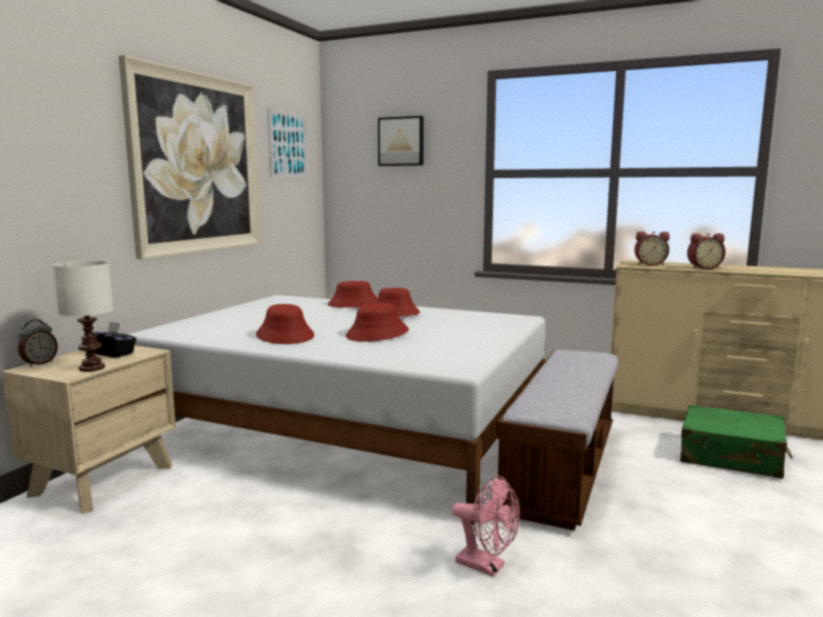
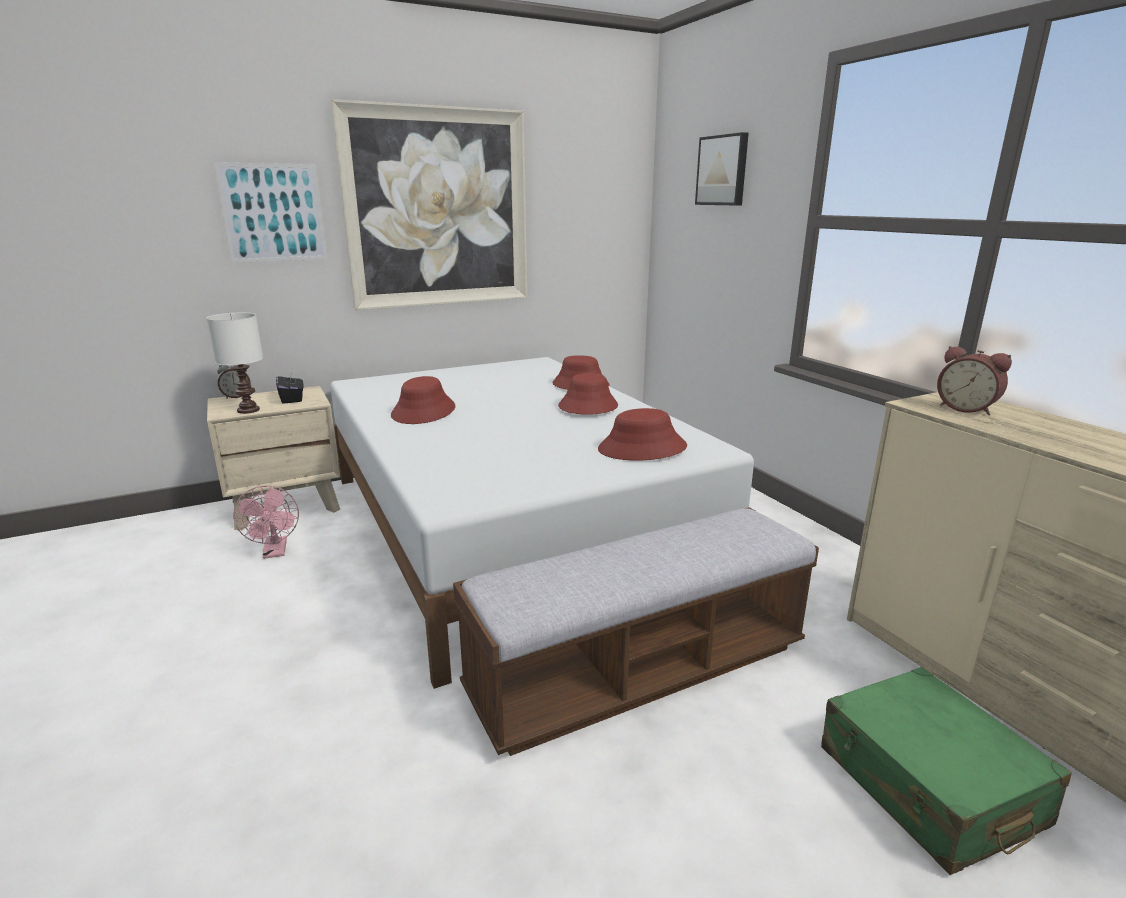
camera: 40 degrees right, 10 degrees up
picture [268,108,308,178] -> picture moved to [214,162,327,263]
red hat [346,303,409,342] -> red hat moved to [598,408,687,461]
pink fan [452,476,520,577] -> pink fan moved to [233,485,299,559]
alarm clock [687,233,726,269] -> none

